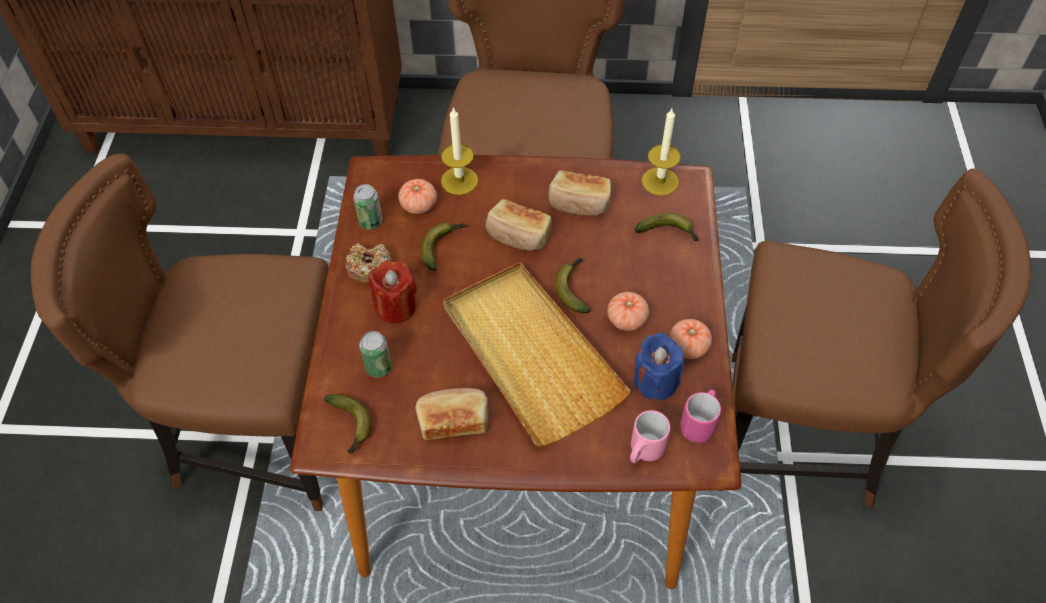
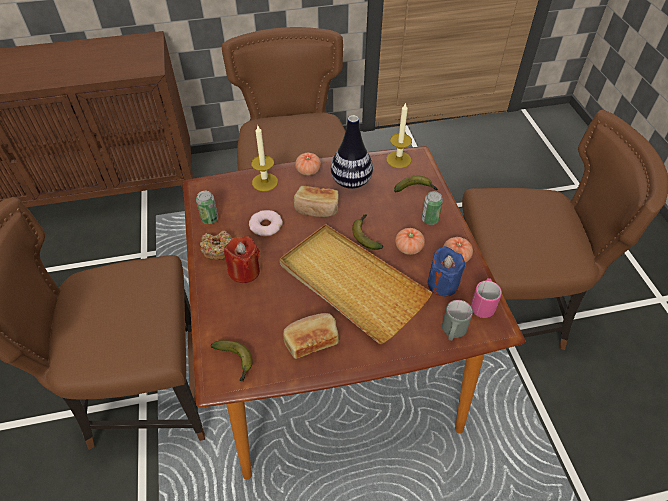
camera: 15 degrees left, 5 degrees down
can [359,331,392,378] -> can moved to [422,191,443,225]
tomato [398,179,437,214] -> tomato moved to [295,153,321,176]
banana [421,223,465,271] -> donut [249,210,283,236]
bread [549,170,611,216] -> vase [331,115,373,189]
pink mug [630,410,670,463] -> grey mug [442,300,473,341]

